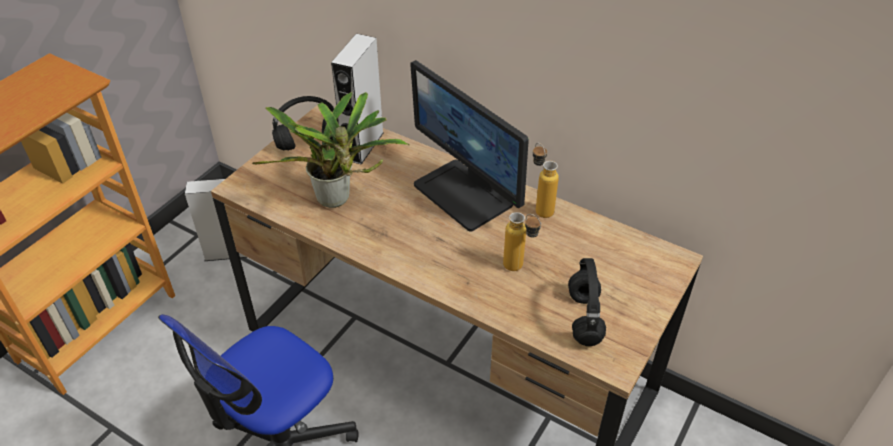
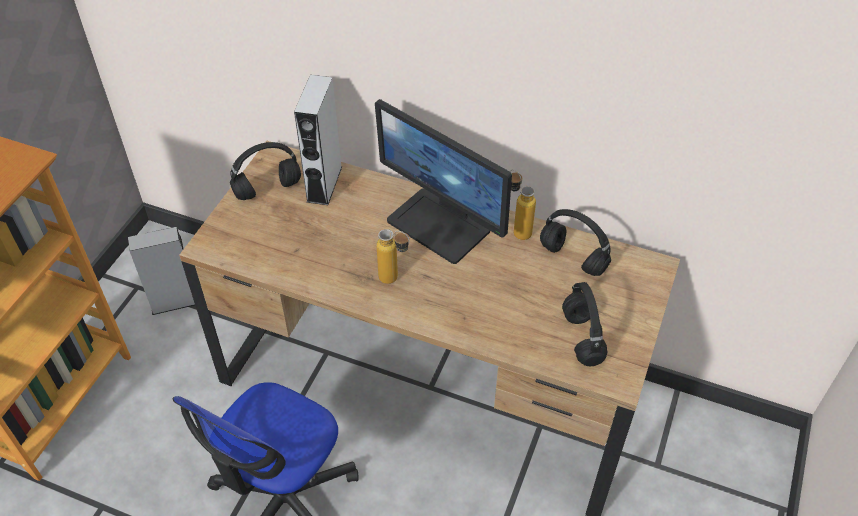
camera: 10 degrees left, 5 degrees up
potted plant [252,92,409,208] -> none
bottle [503,212,541,271] -> bottle moved to [376,229,410,284]
none -> black headphones [540,209,611,276]

